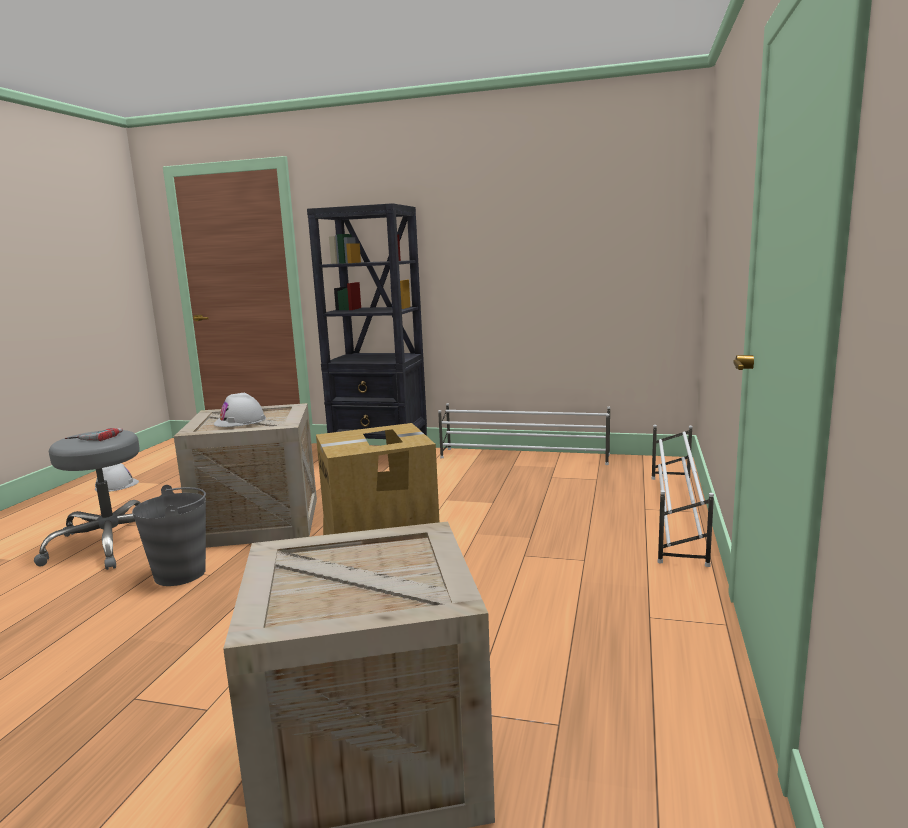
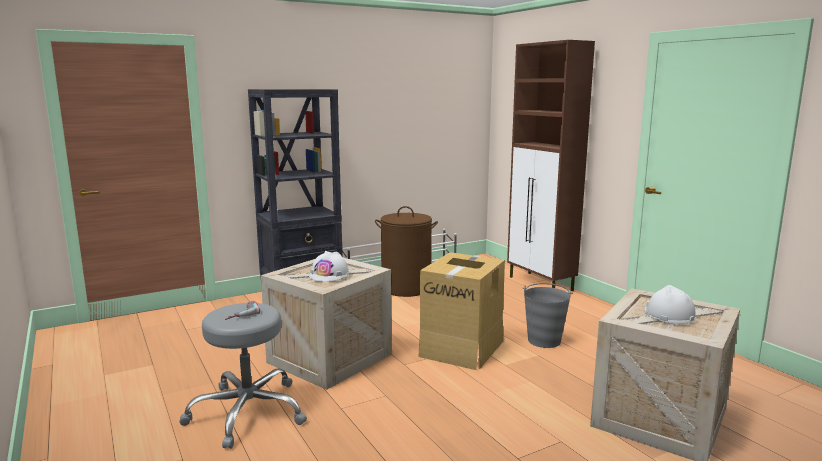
camera: 45 degrees left, 0 degrees up
white hard hat [95,463,139,492] -> white hard hat moved to [644,285,696,324]
grey bucket [132,485,206,586] -> grey bucket moved to [522,283,573,348]
white shoe rack [651,425,714,567] -> brown cabinet [507,40,595,291]
none -> brown laundry basket [375,206,438,297]

